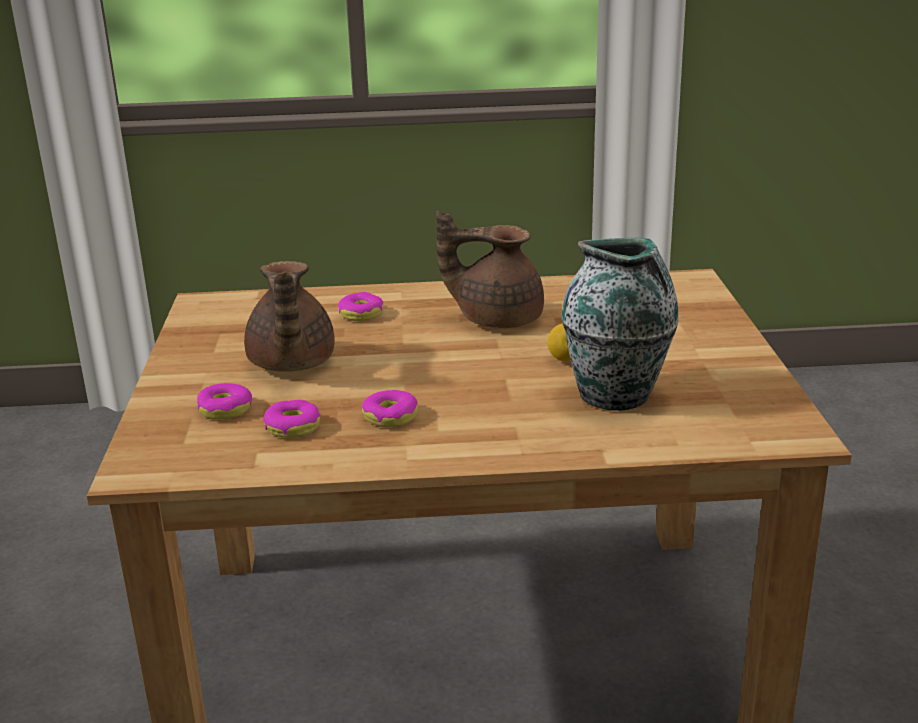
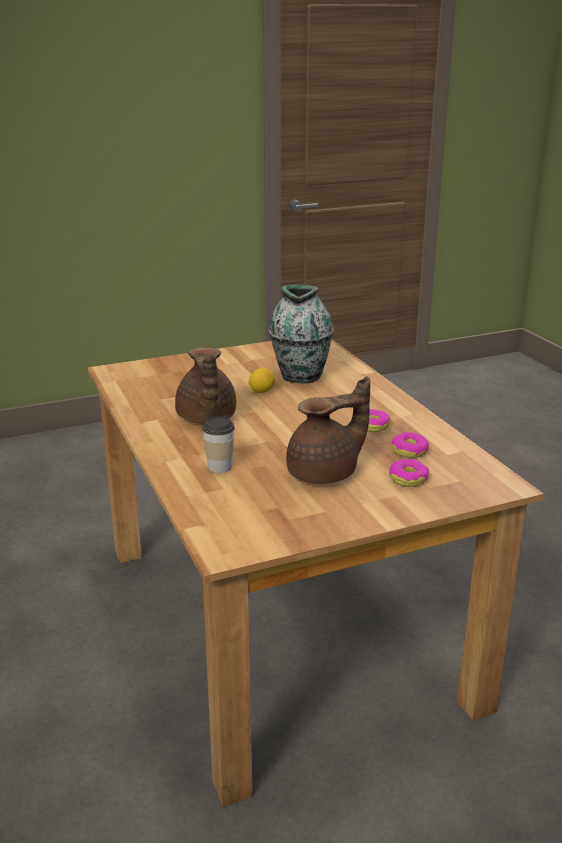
camera: 110 degrees left, 0 degrees up
donut [338,292,384,321] -> cup [202,416,235,473]

